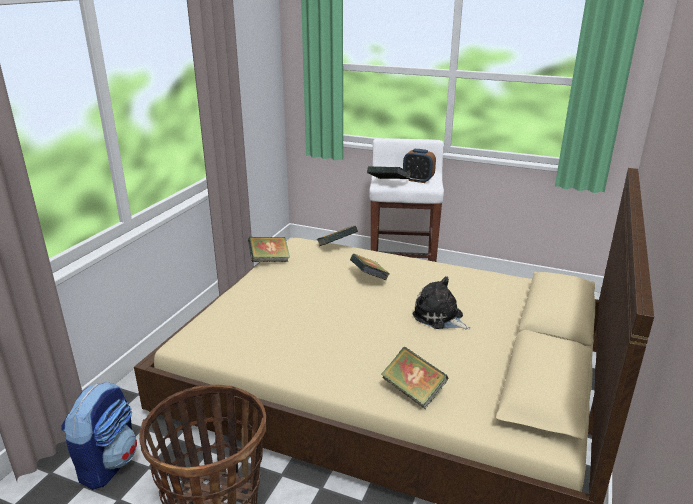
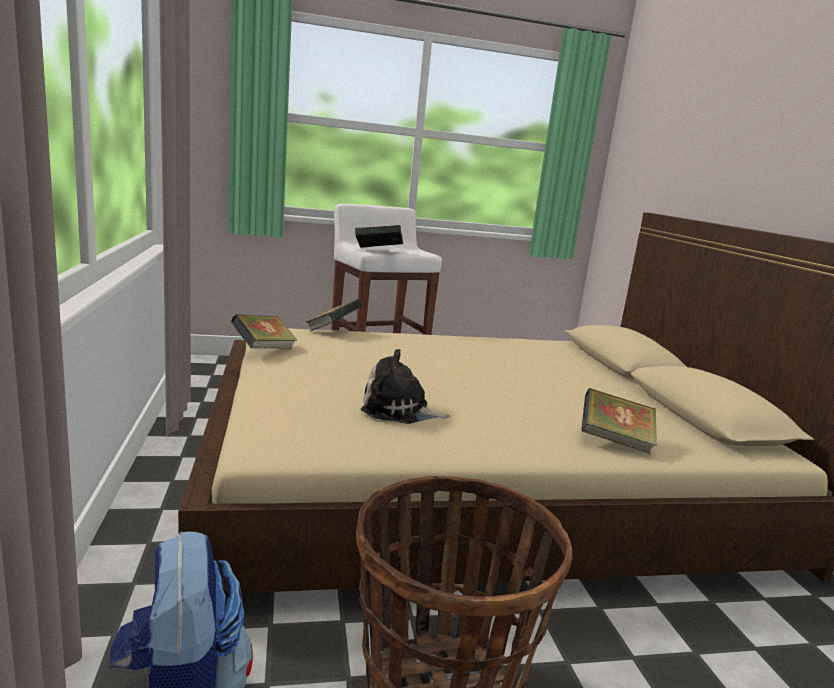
camera: 35 degrees left, 10 degrees down
book [350,254,390,280] -> none
alarm clock [403,149,436,183] -> none
plush toy [412,276,471,330] -> plush toy moved to [361,349,450,424]

